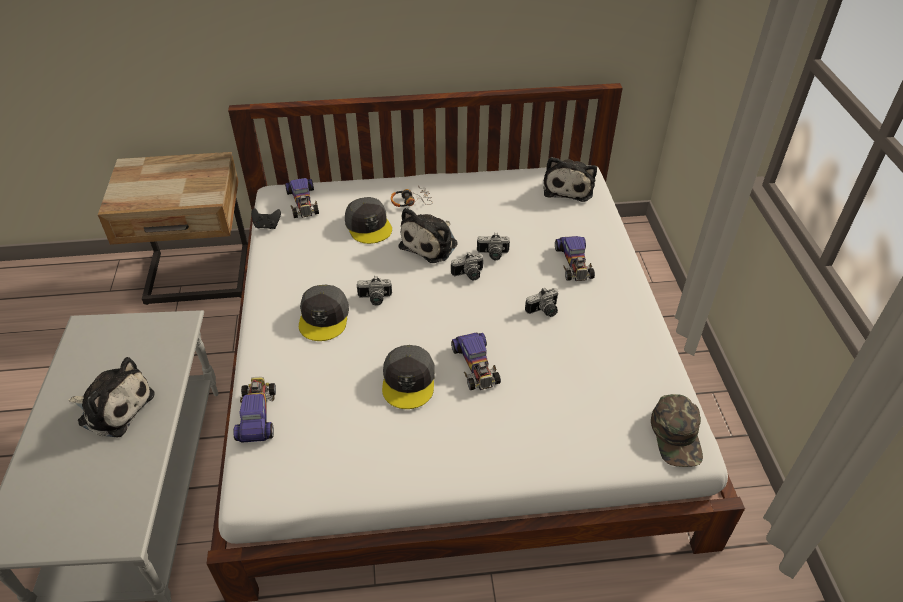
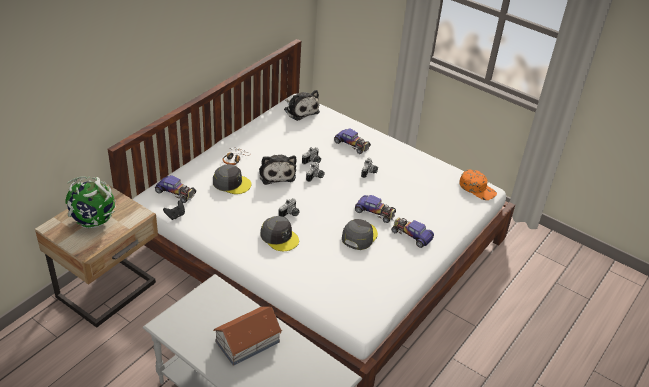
camera: 50 degrees left, 5 degrees down
plush toy [68,357,155,437] -> toy house [213,307,282,366]
toy car [233,376,276,443] -> toy car moved to [391,217,434,248]
grey cap [382,345,435,409] -> grey cap turned 105 degrees counterclockwise [342,219,378,250]
green cap [651,394,703,467] -> orange cap [459,170,497,200]
none -> globe [65,176,116,228]

